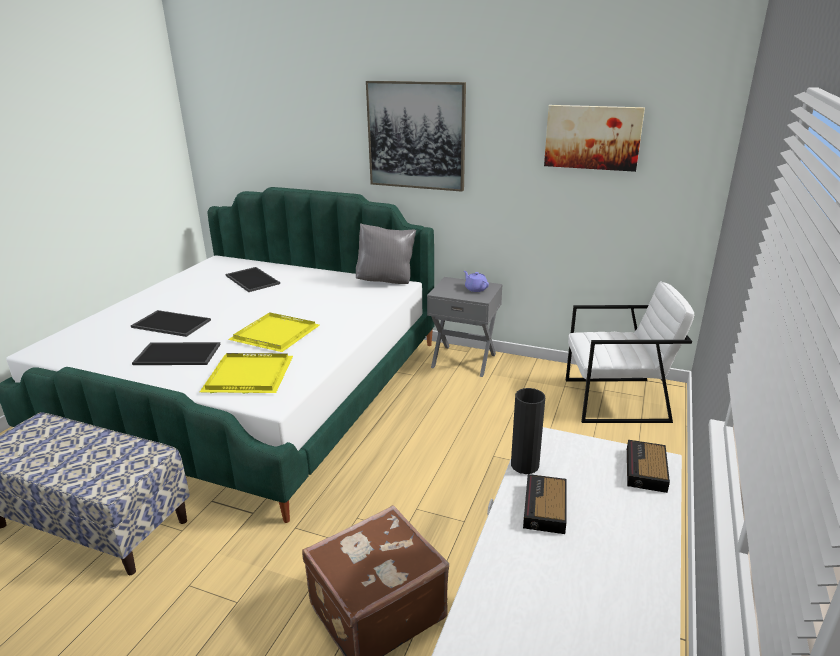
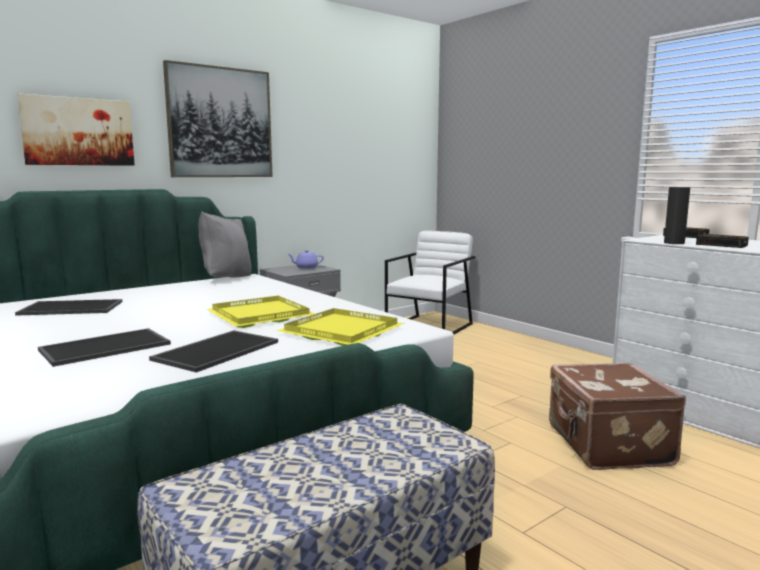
camera: 60 degrees left, 15 degrees down
picture [544,105,645,172] -> picture moved to [17,93,135,166]

